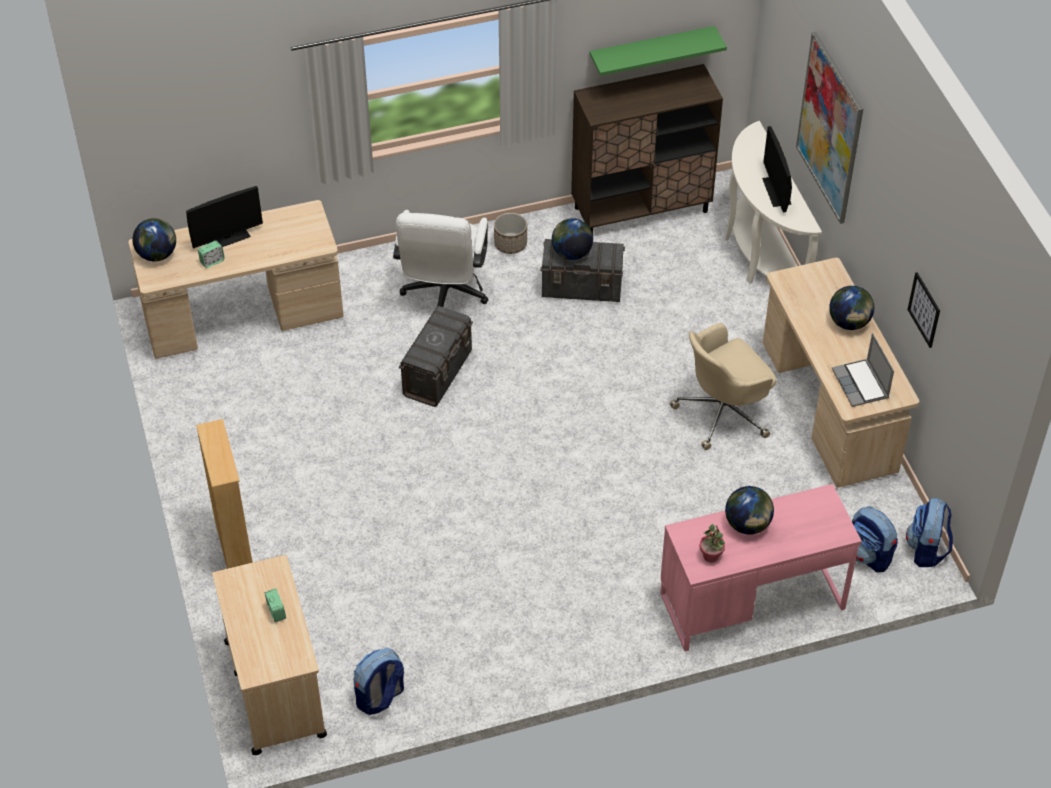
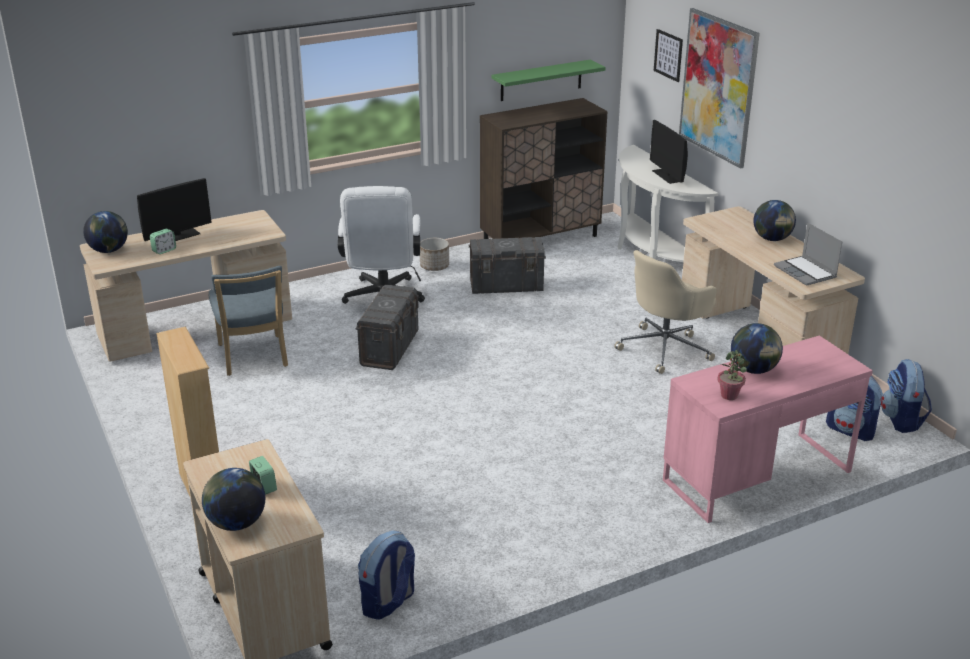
camera: 10 degrees left, 20 degrees down
globe [552,218,593,260] -> globe moved to [202,468,265,531]
picture [907,272,940,348] -> picture moved to [654,29,683,82]
none -> blue chair [208,266,288,376]

